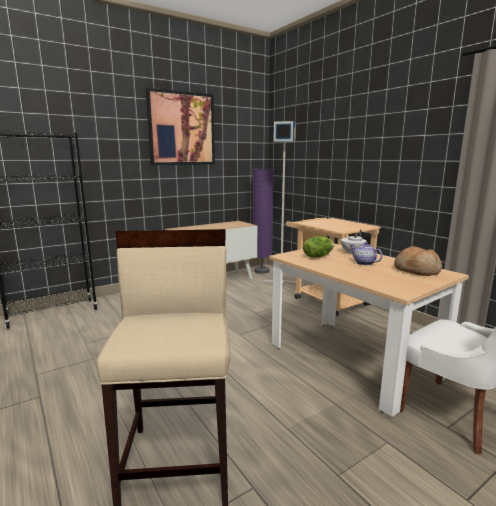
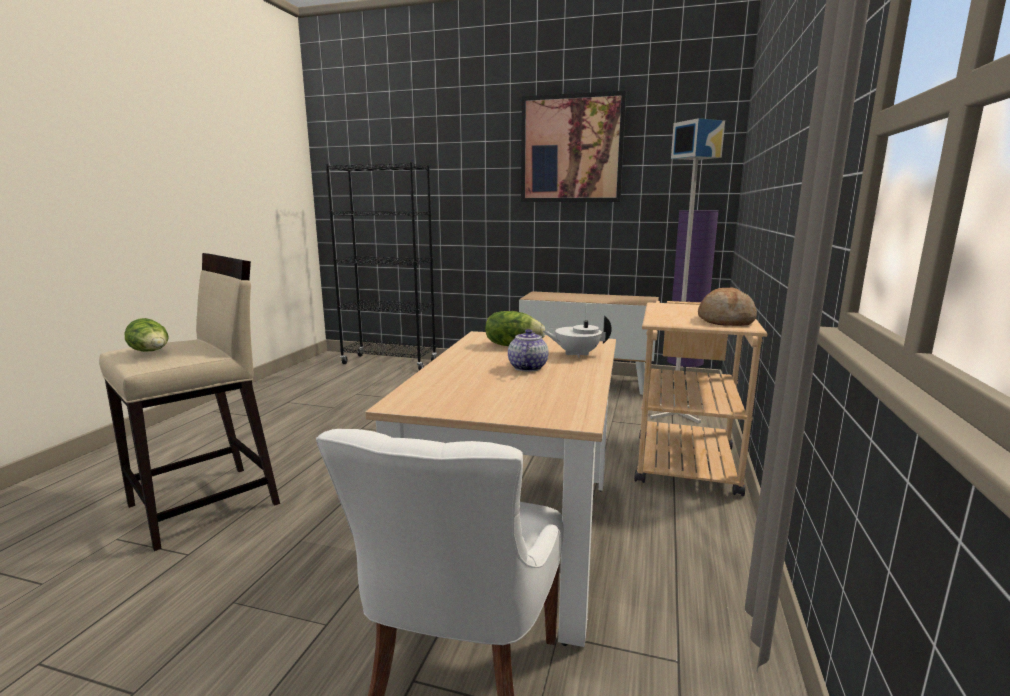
camera: 50 degrees right, 0 degrees up
bread [394,246,442,276] -> bread moved to [698,288,757,326]
none -> lettuce [124,318,169,352]

